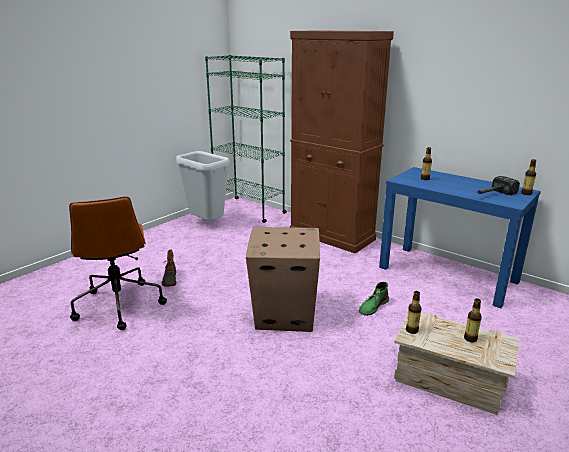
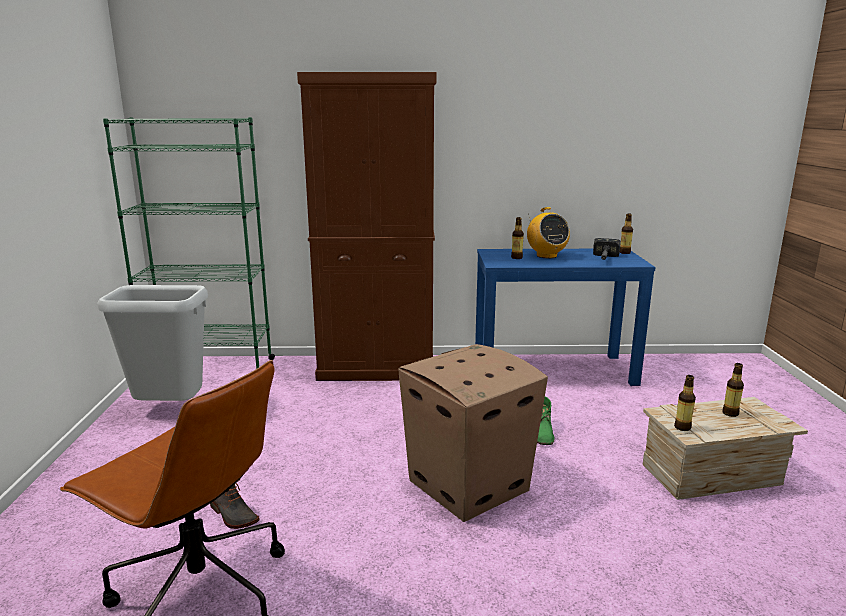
camera: 40 degrees left, 5 degrees down
none -> radio [527,207,570,258]

